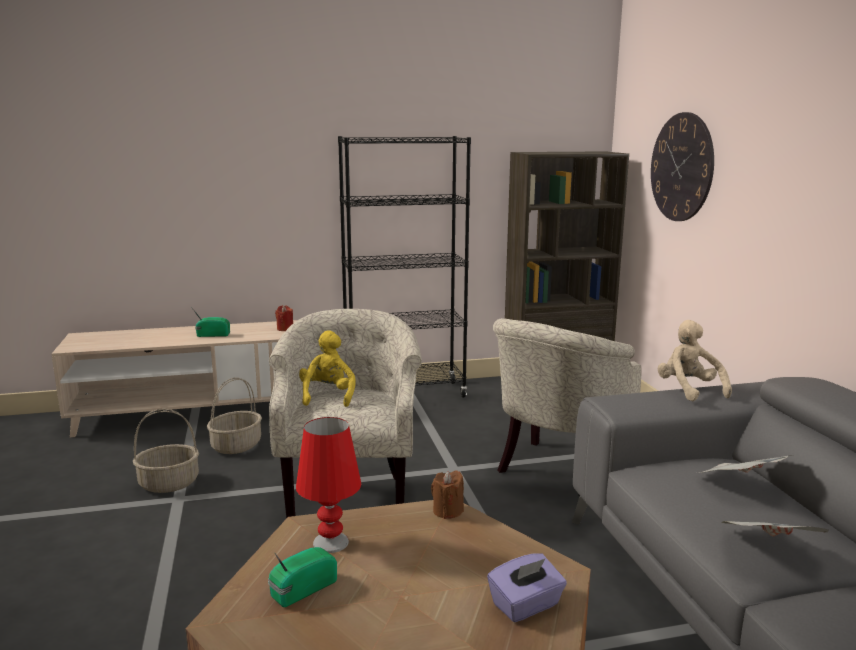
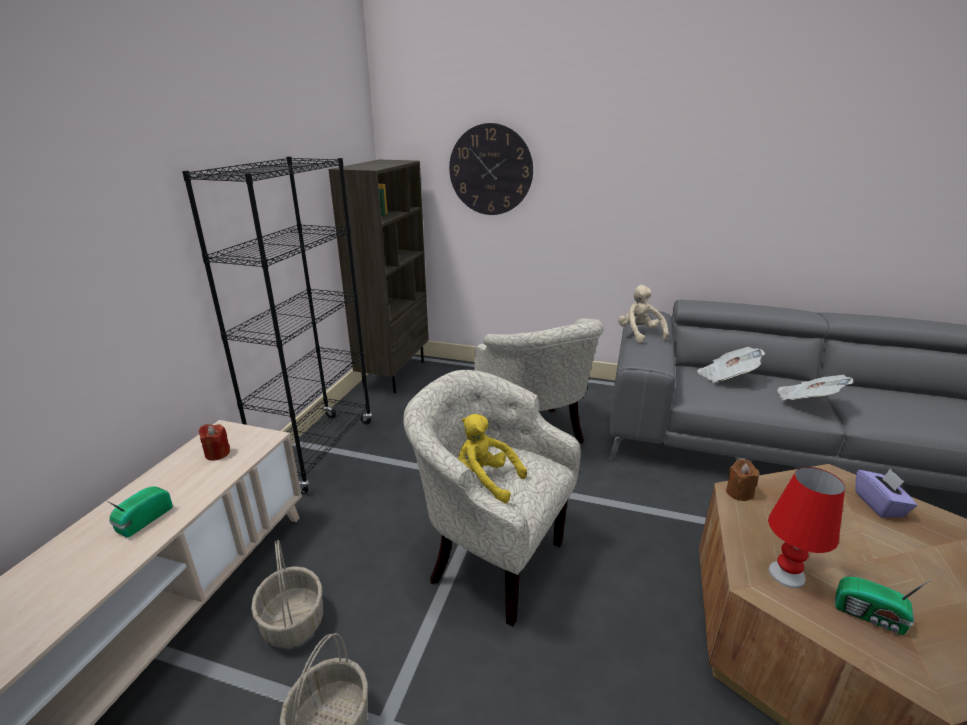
camera: 60 degrees left, 10 degrees up
radio [268,547,337,607] -> radio turned 45 degrees counterclockwise [835,577,931,635]
beige plush toy [658,320,732,401] -> beige plush toy turned 60 degrees clockwise [618,285,669,343]

